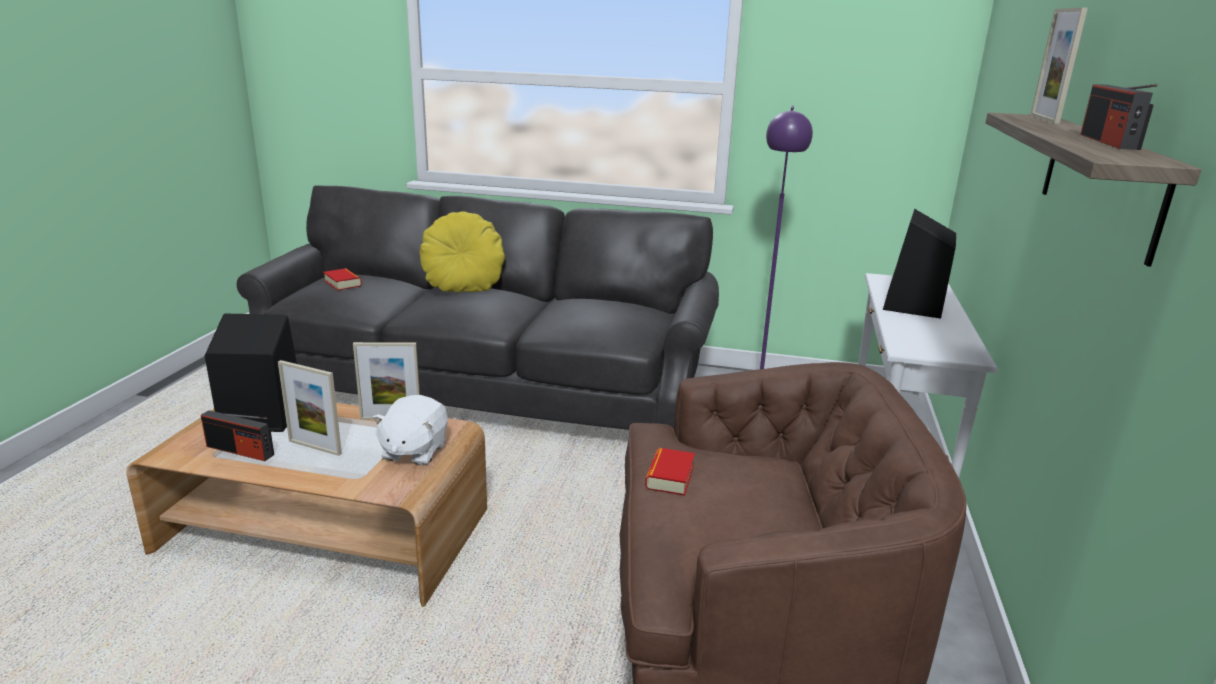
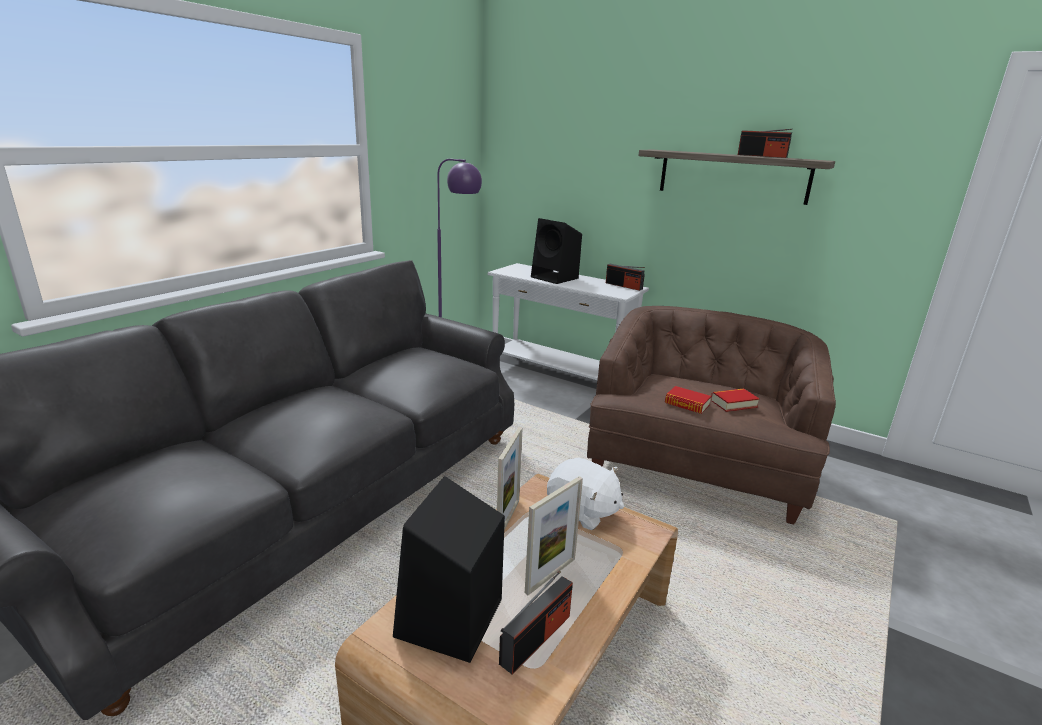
camera: 70 degrees left, 0 degrees up
book [323,268,362,291] -> book moved to [711,388,760,412]
yellow pillow [420,211,505,293] -> none
picture frame [1031,8,1088,124] -> none
none -> radio [606,264,645,291]

